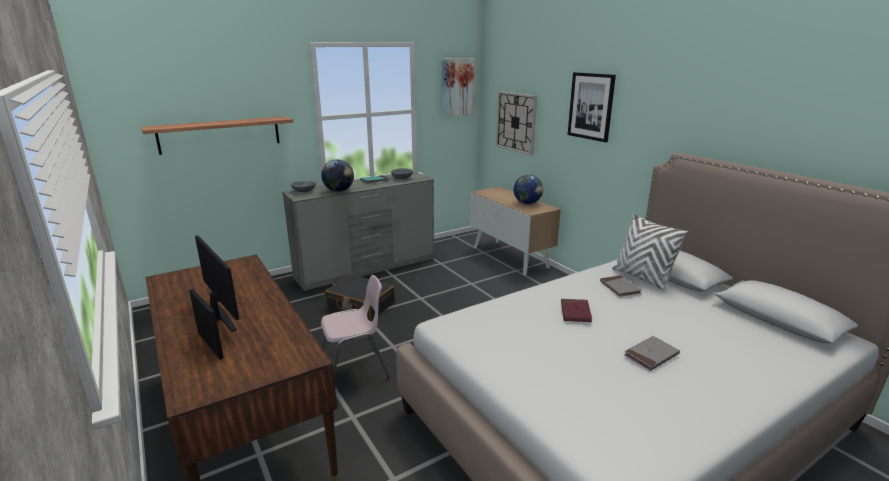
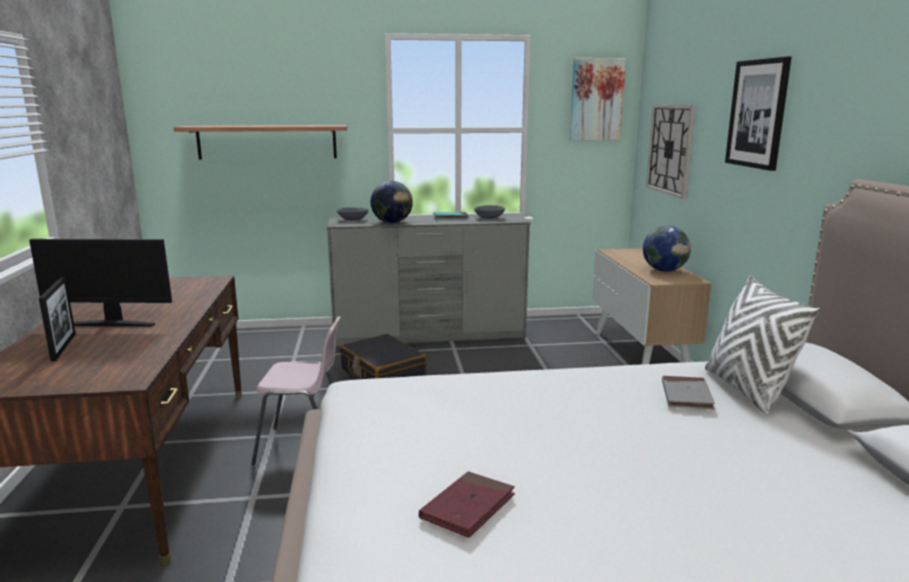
camera: 25 degrees right, 5 degrees down
monitor [195,235,239,332] -> monitor turned 105 degrees clockwise [29,239,172,327]
red book [561,299,592,322] -> red book moved to [419,472,515,538]
grey book [624,336,680,371] -> none

